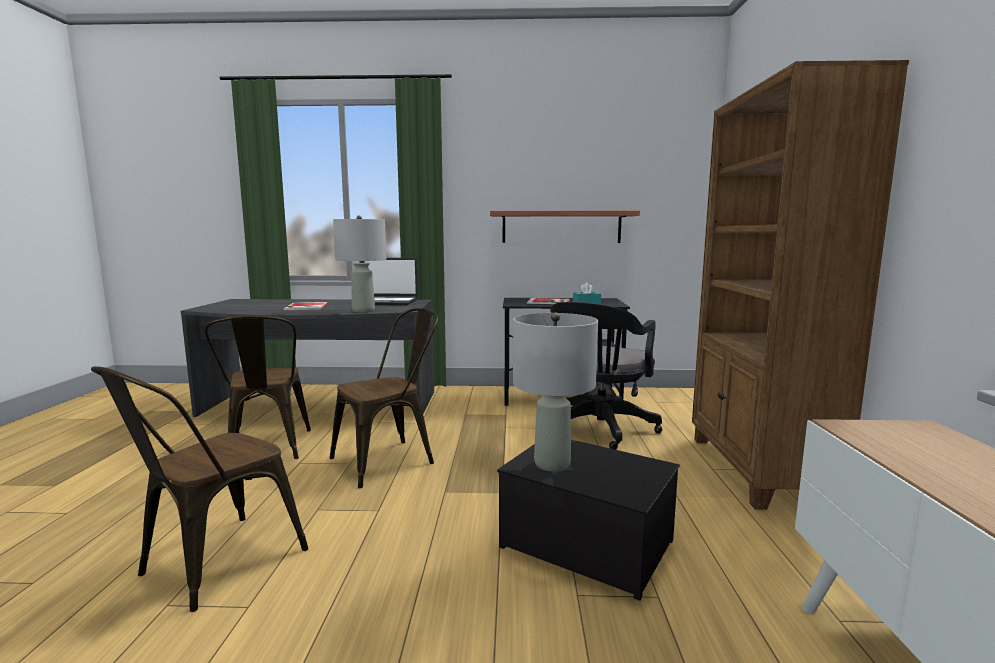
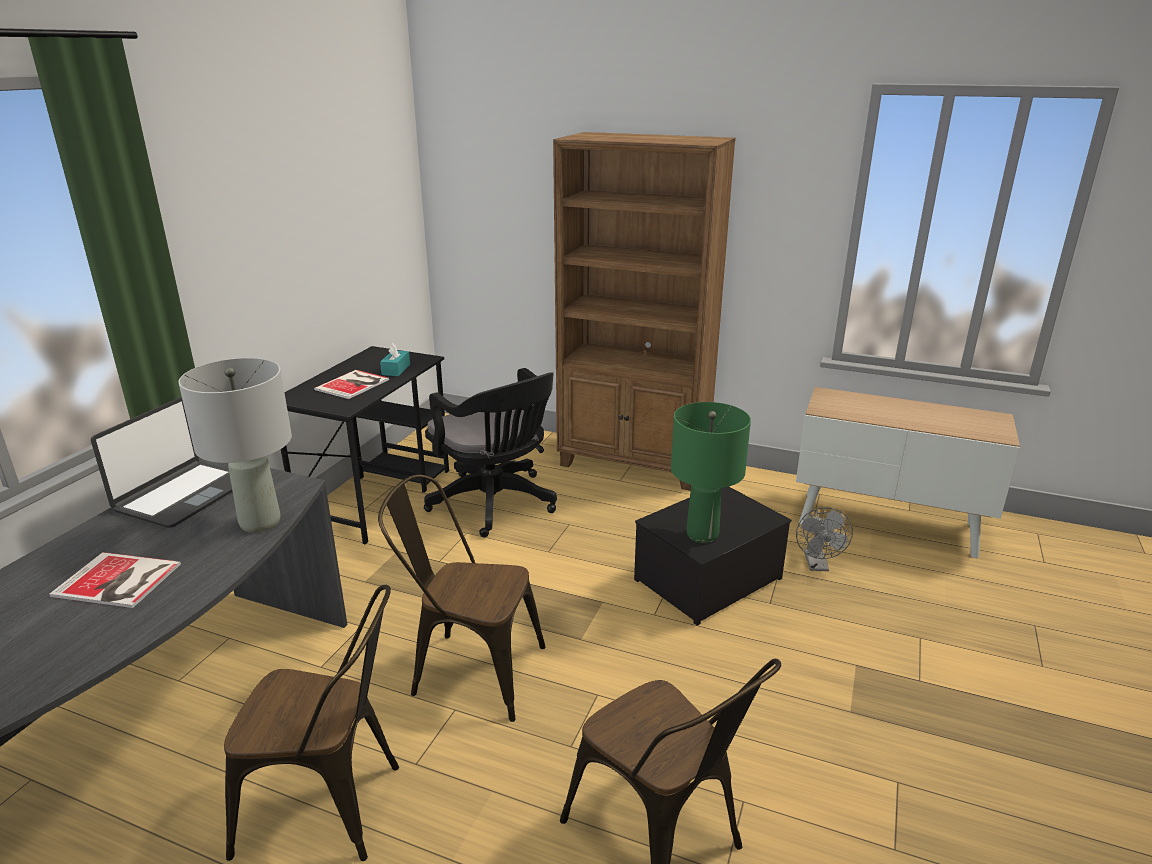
camera: 70 degrees left, 15 degrees up
brown chair [330,308,438,488] -> brown chair turned 60 degrees counterclockwise [378,474,546,722]
shelf [490,211,640,243] -> none
grey table lamp [513,312,598,472] -> green table lamp [671,402,751,543]
none -> grey fan [796,507,853,571]

